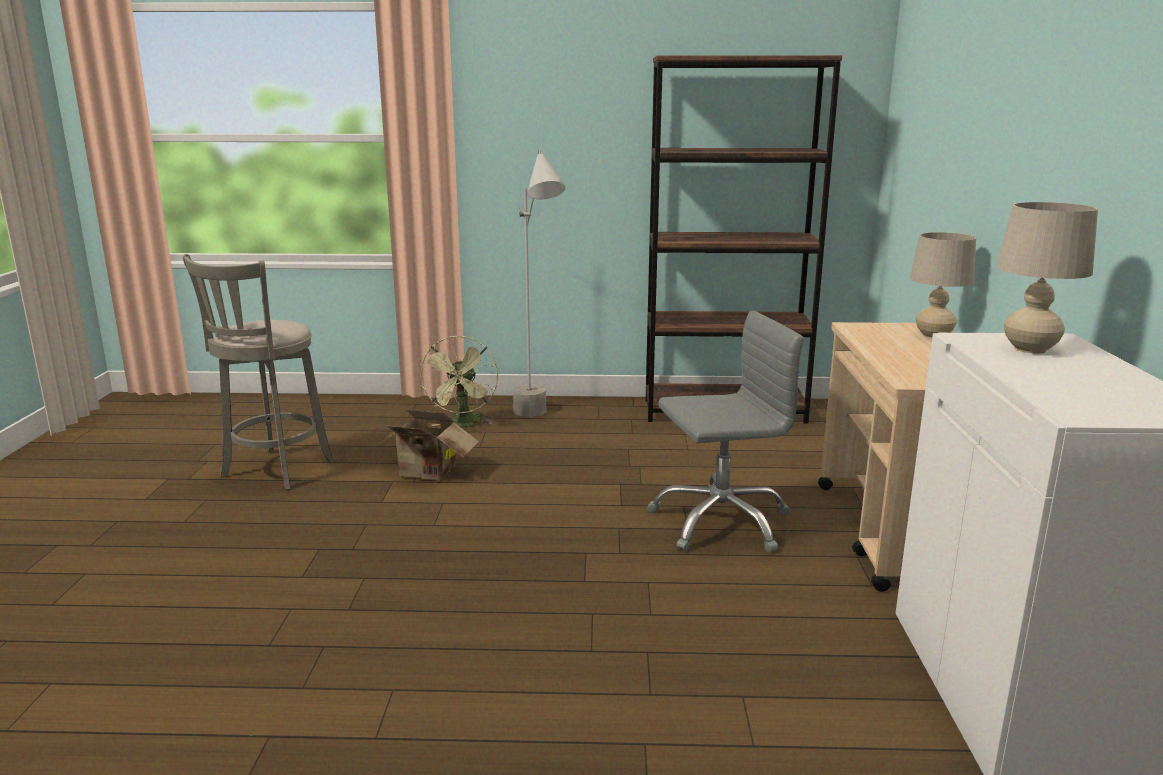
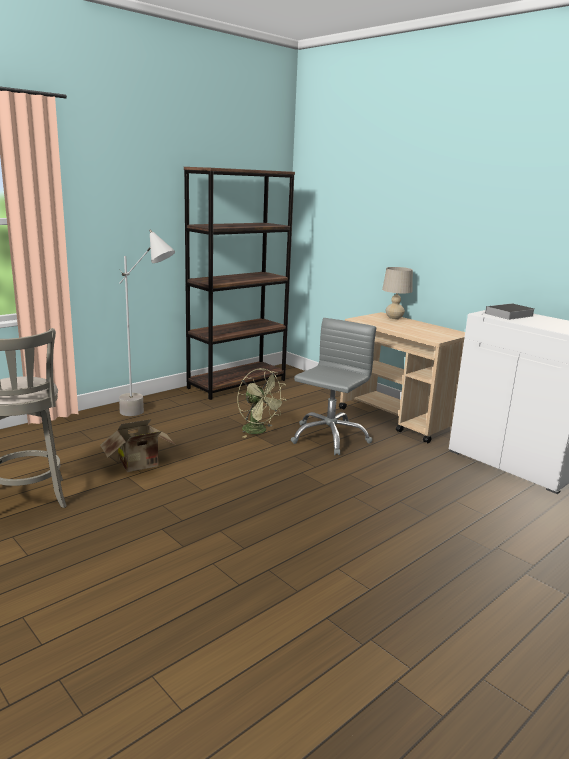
camera: 45 degrees left, 0 degrees up
green fan [420,336,498,427] -> green fan moved to [237,368,287,438]
beige table lamp [997,202,1098,354] -> book [482,303,534,320]

